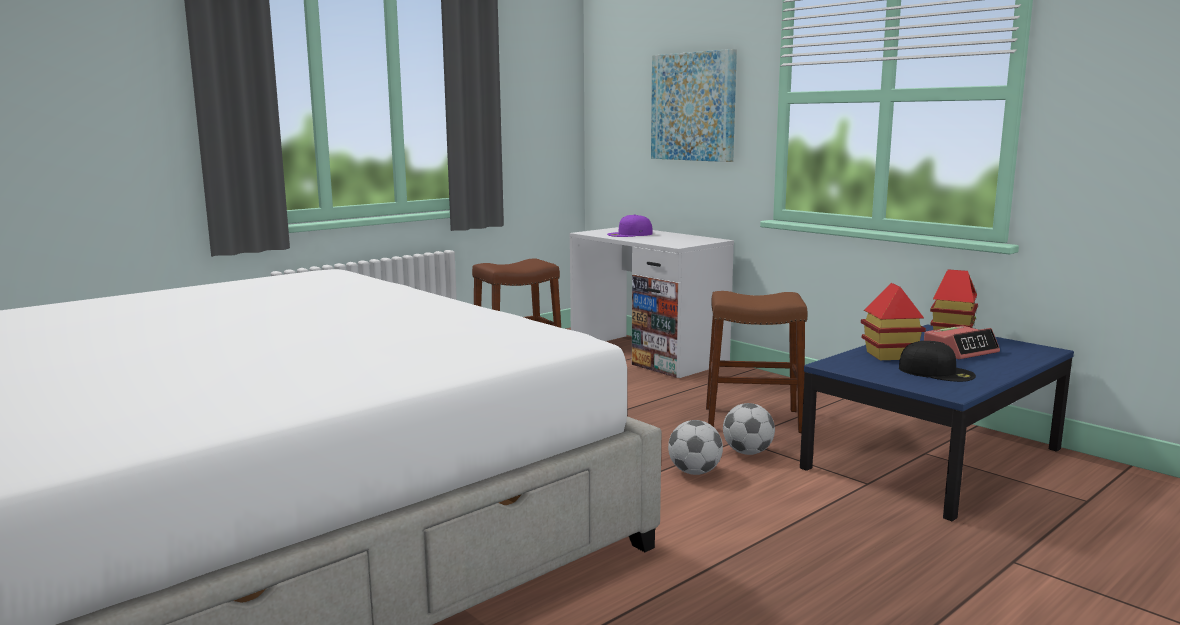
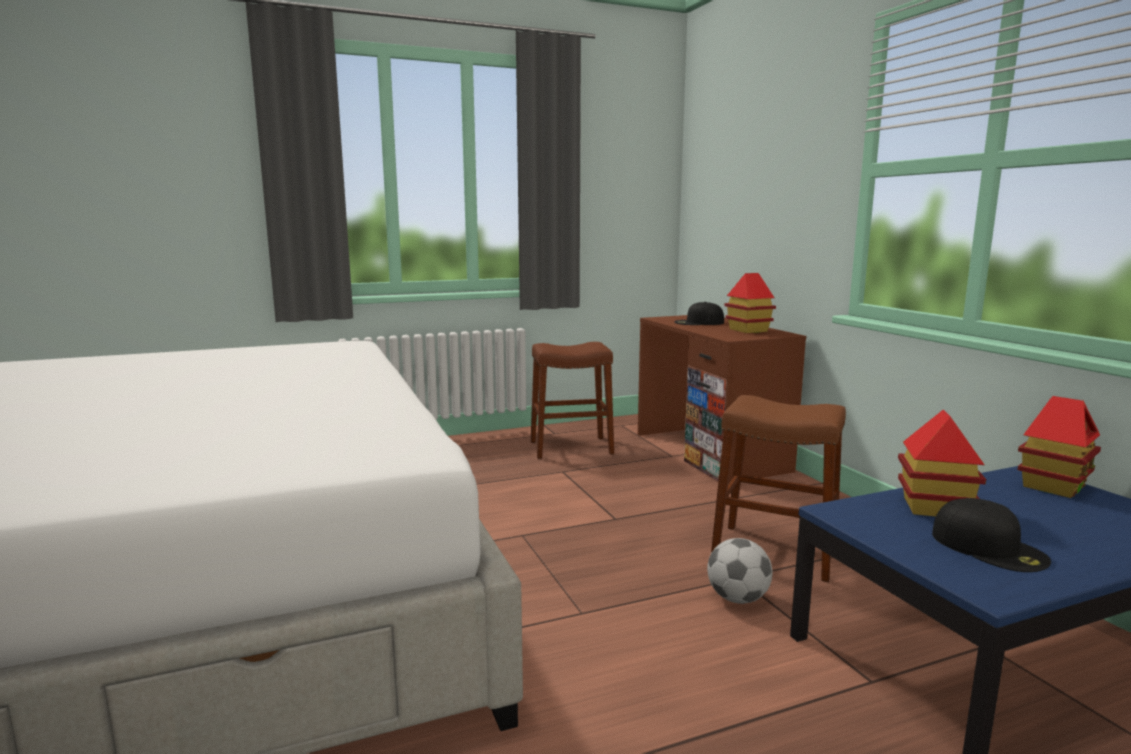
camera: 20 degrees right, 0 degrees up
white desk [569,227,734,378] -> brown desk [638,315,806,483]
purple cap [607,214,653,237] -> black cap [674,302,724,325]
picture [651,49,737,162] -> none
football [668,420,723,475] -> none
alarm clock [924,326,1000,359] -> none
none -> toy house [725,273,776,333]

